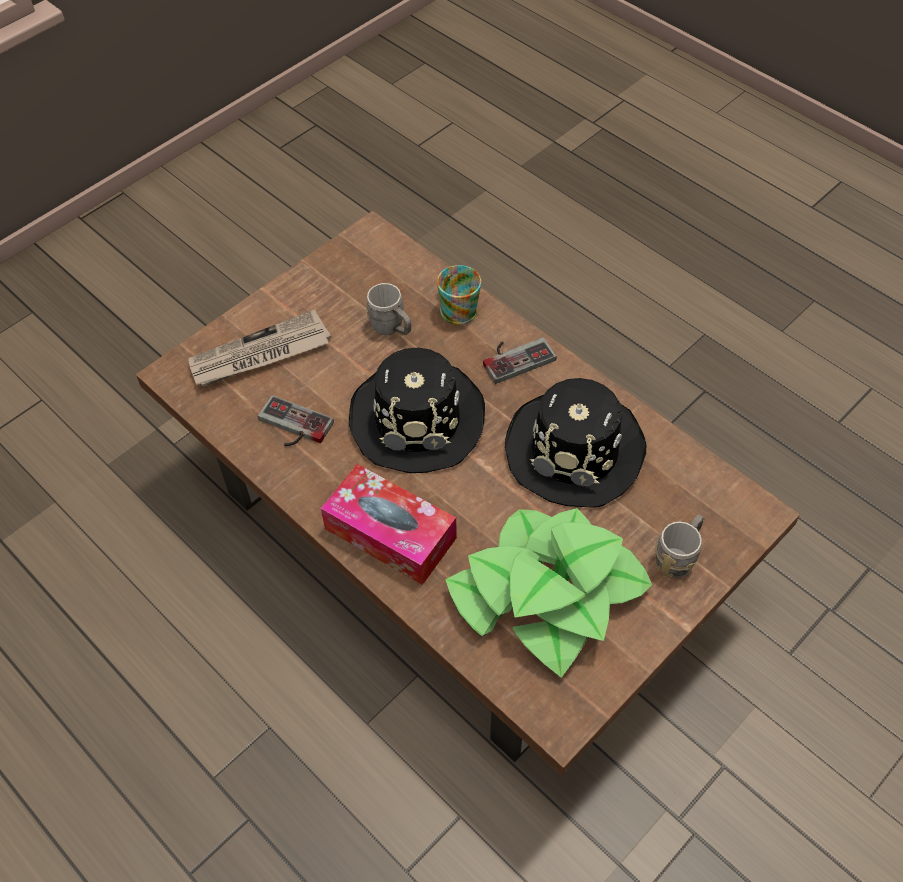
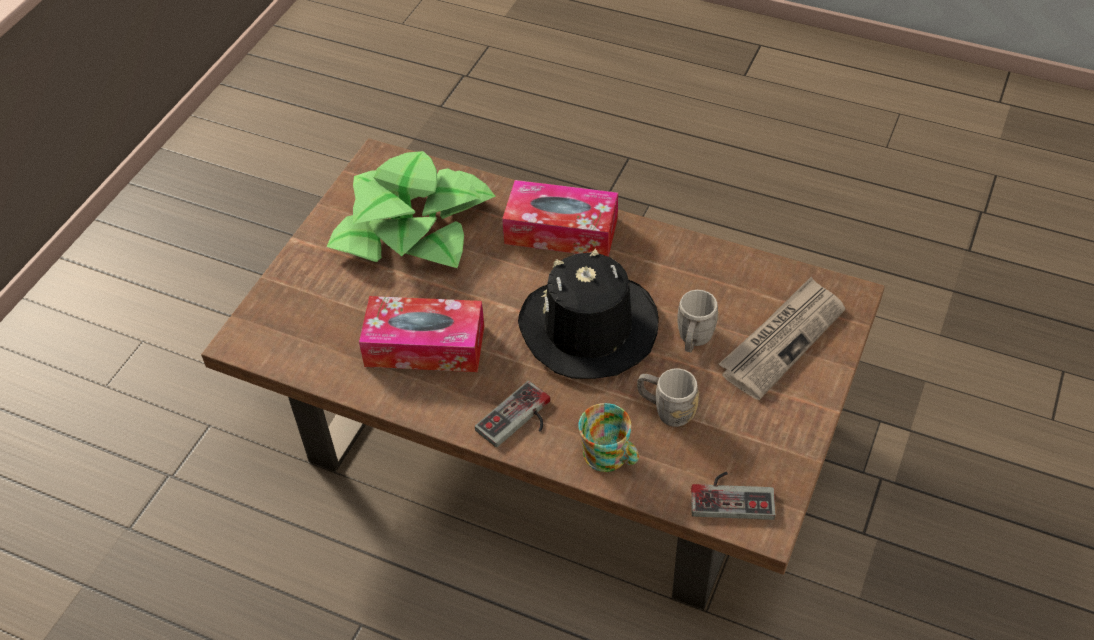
camera: 160 degrees right, 5 degrees down
game controller [258,395,334,446] -> game controller moved to [691,472,775,520]
black hat [505,378,646,508] -> tissue box [359,296,484,372]
grey mug [655,515,704,578] -> grey mug moved to [677,290,719,353]

